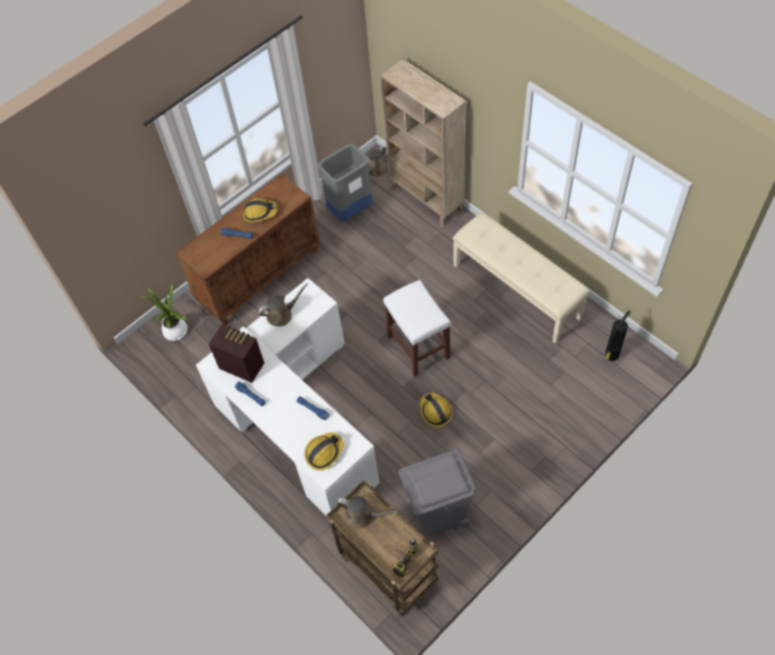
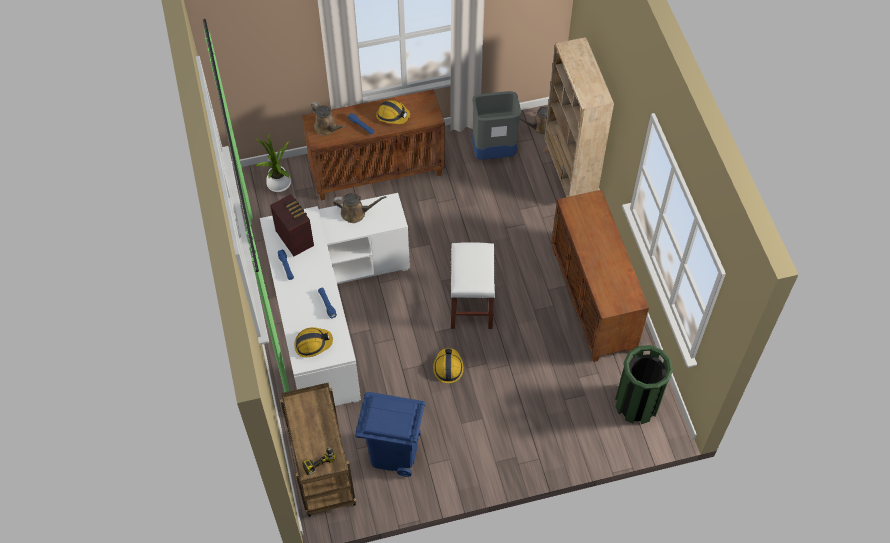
camera: 25 degrees right, 0 degrees up
brown watering can [337,496,398,529] -> brown watering can moved to [311,102,346,135]
grey trash can [399,449,476,536] -> blue trash can [355,392,425,477]
beige bench [453,213,590,344] -> brown cabinet [551,190,649,362]
fire extinguisher [605,310,631,361] -> green trash can [615,345,673,424]

